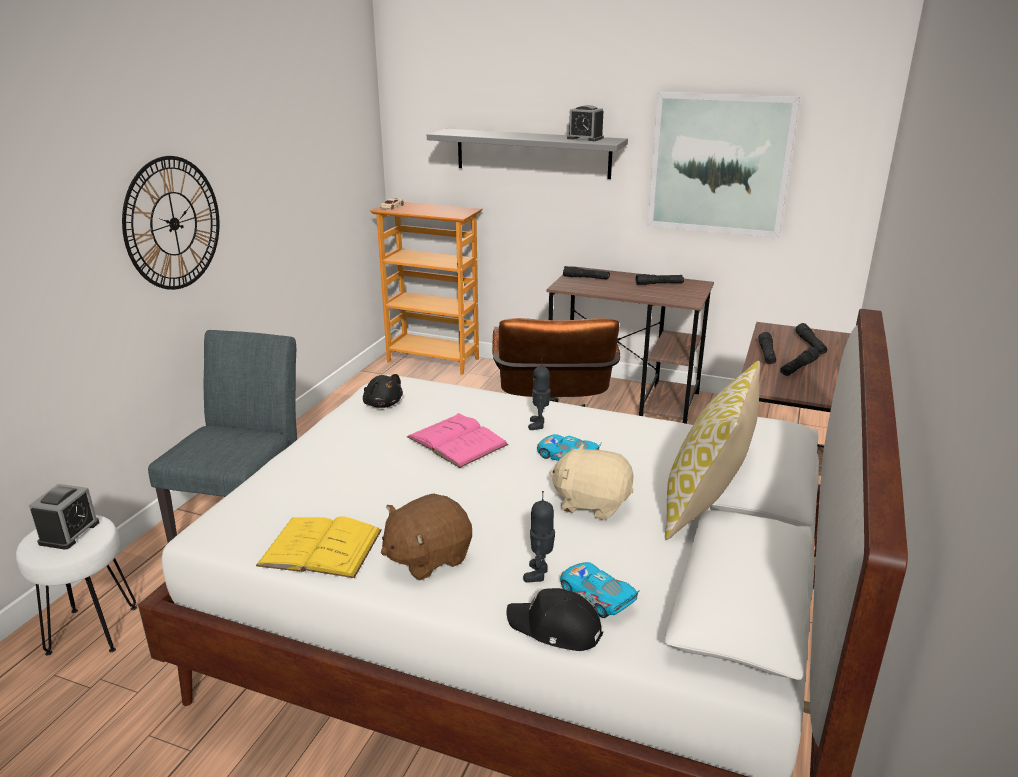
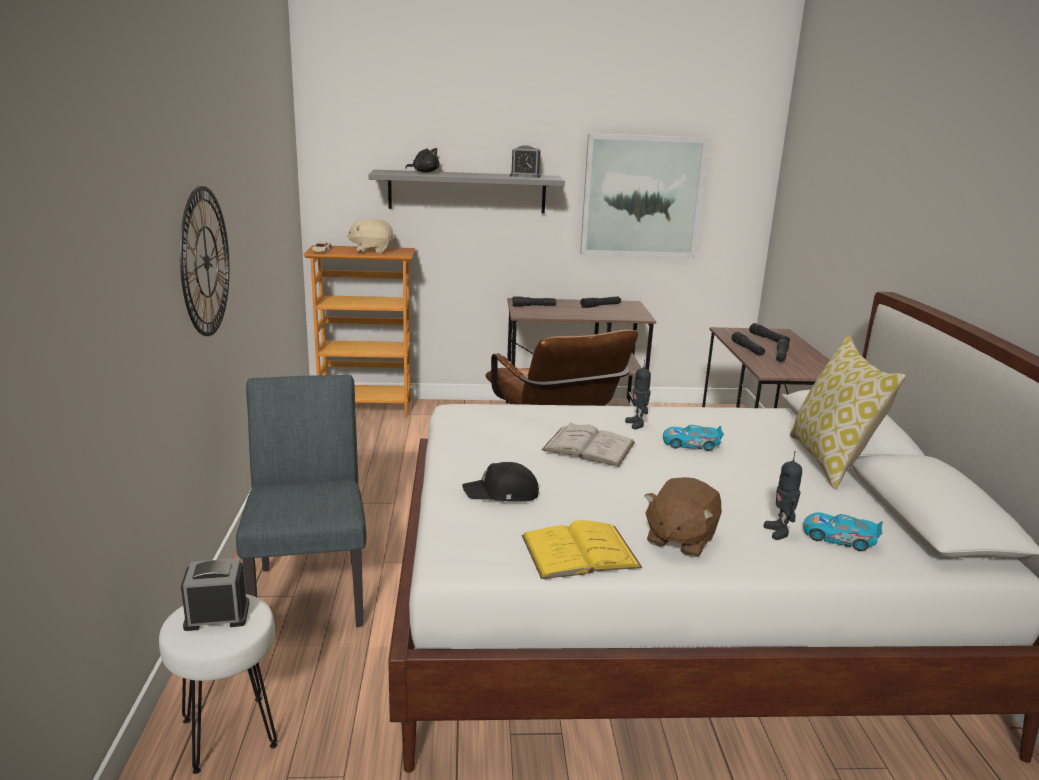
camera: 25 degrees left, 5 degrees down
alarm clock [29,484,99,550] -> alarm clock turned 90 degrees counterclockwise [181,558,249,631]
black plush toy [363,374,403,408] -> black plush toy moved to [405,148,440,173]
pink book [407,413,508,468] -> white book [541,422,635,466]
black cap [506,588,603,651] -> black cap moved to [462,462,539,502]
beige plush toy [550,443,634,520] -> beige plush toy moved to [347,219,394,253]

